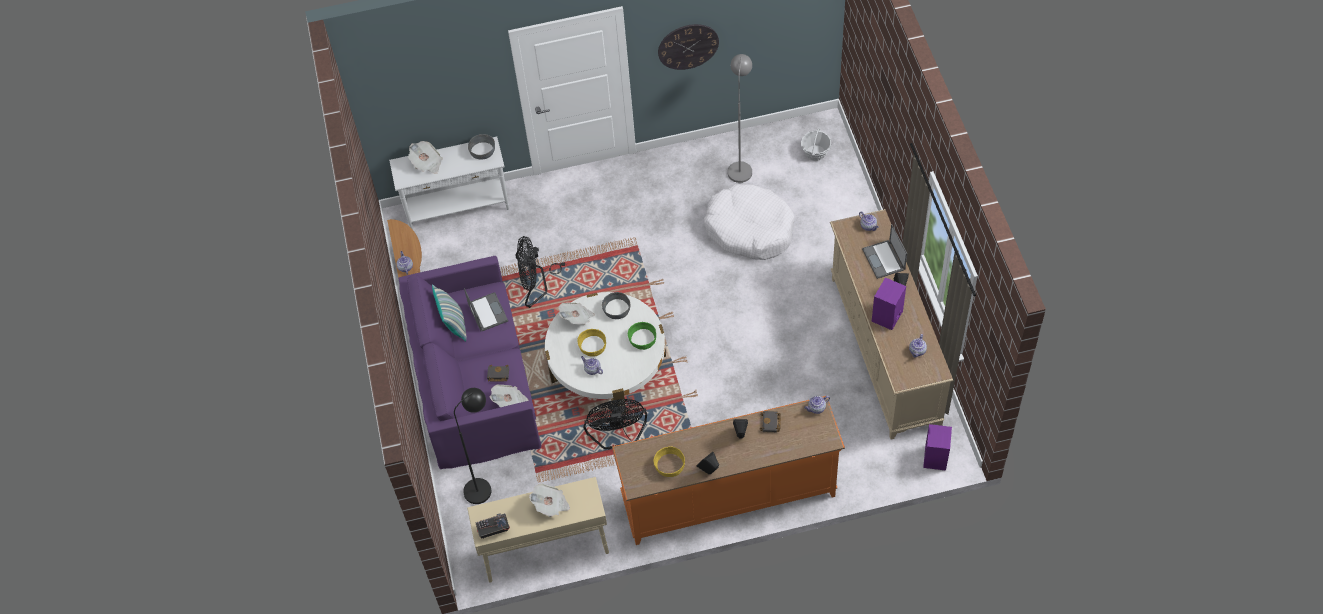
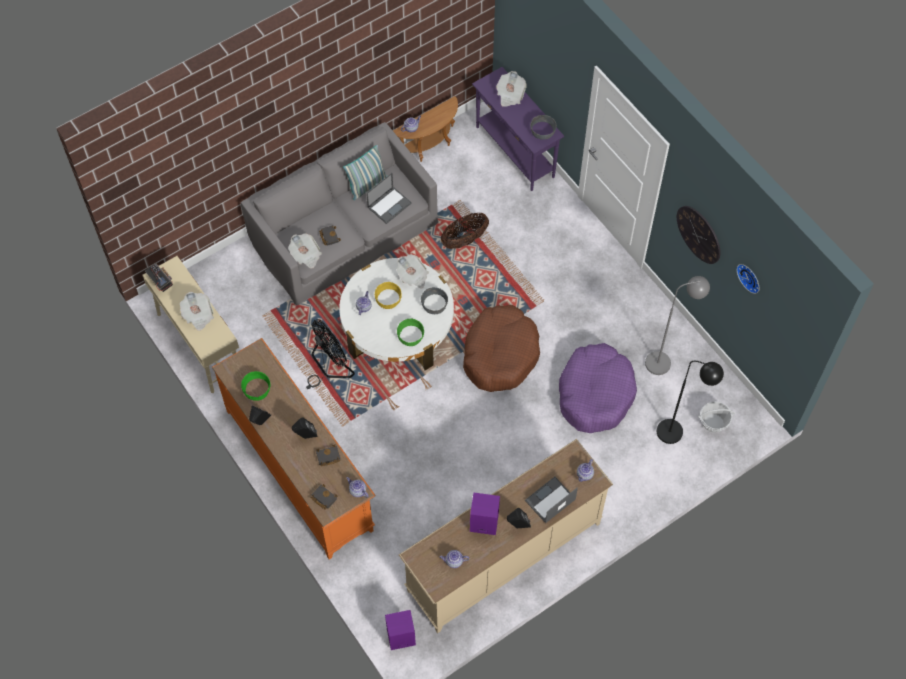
camera: 65 degrees right, 5 degrees up
white console table [389,137,509,230] -> purple console table [472,67,564,191]
purple sofa [399,256,541,469] -> grey sofa [241,122,438,305]
black floor lamp [454,388,491,504] -> black floor lamp moved to [657,361,724,444]
black fan [515,236,566,308] -> basket [441,213,489,249]
yellow bowl [654,447,685,477] -> green bowl [241,371,270,401]
white dog bed [704,184,795,260] -> purple dog bed [559,343,637,433]
none -> black book [311,484,338,510]
none -> brown dog bed [463,305,540,392]
none -> wall clock [737,264,759,294]

